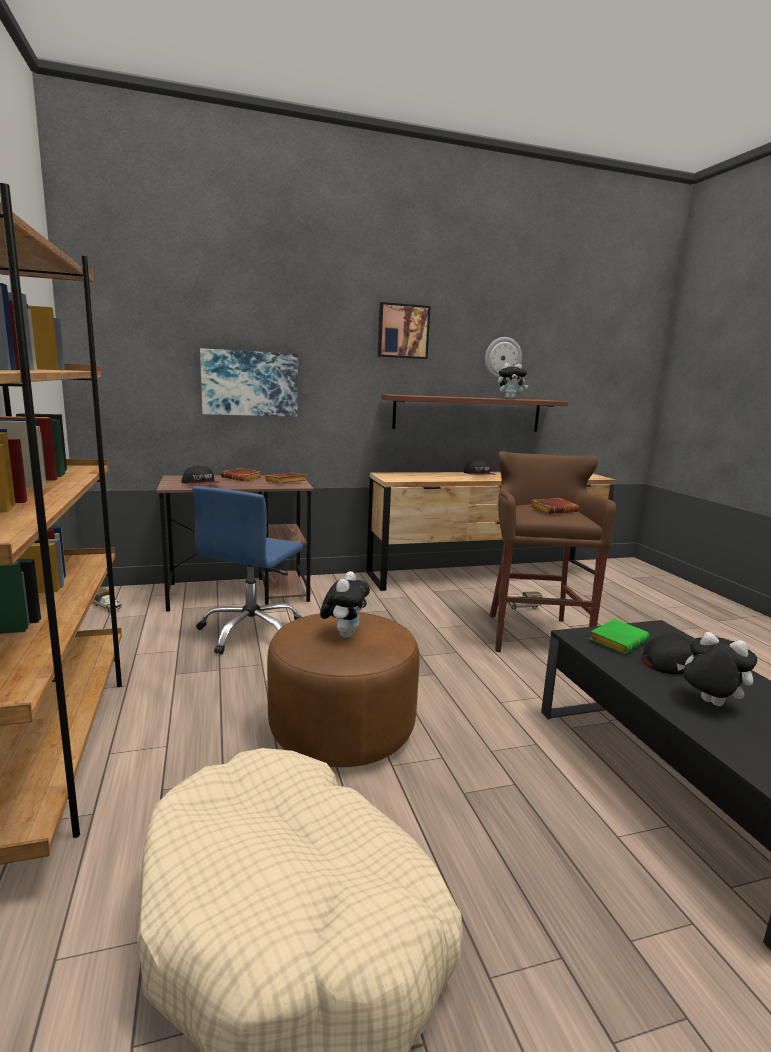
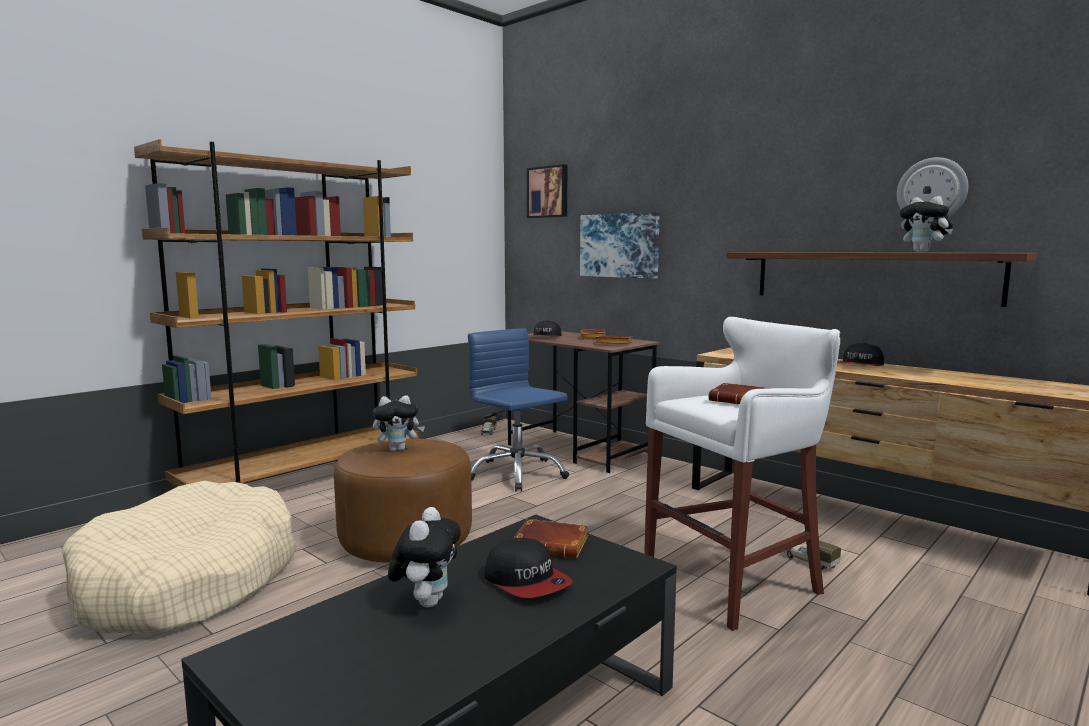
camera: 60 degrees right, 5 degrees down
blue office chair [192,486,303,655] -> blue office chair turned 60 degrees clockwise [468,328,569,492]
picture [378,302,431,359] -> picture moved to [527,164,567,218]
brown stool [489,451,616,652] -> white stool [644,317,840,631]
green book [589,619,649,654] -> brown book [513,519,588,559]

